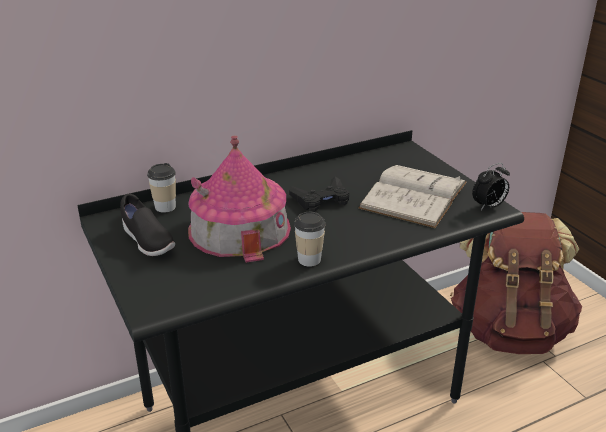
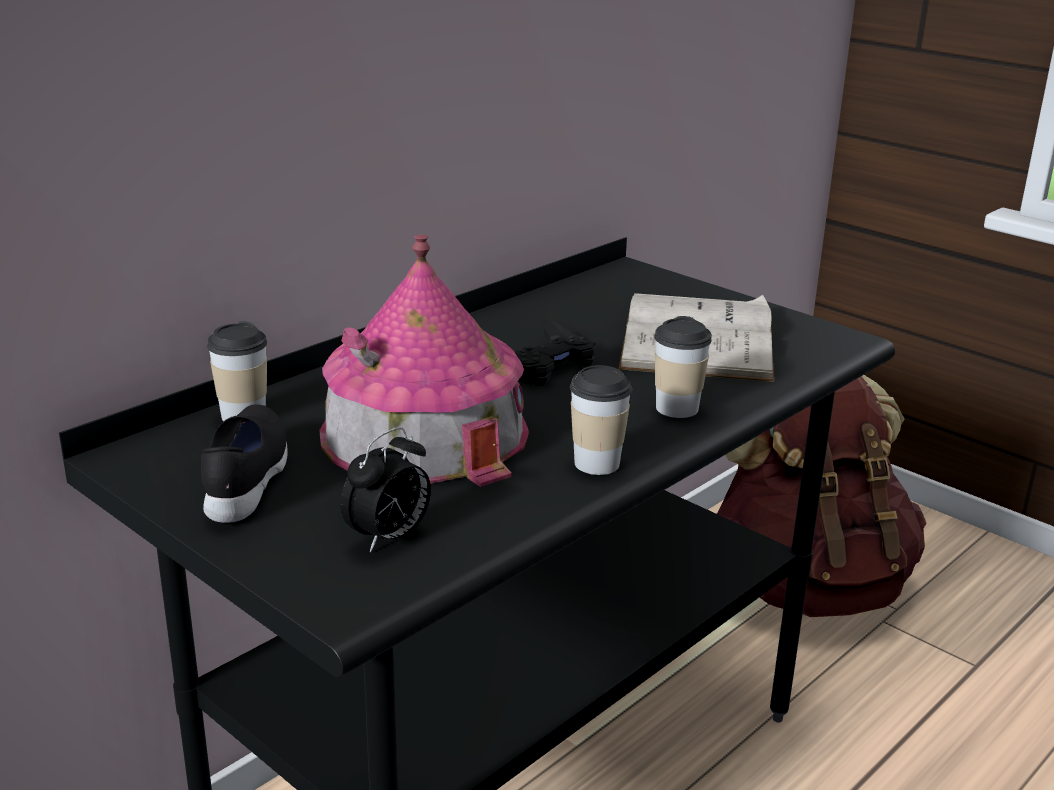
camera: 20 degrees left, 5 degrees down
black shoe [120,194,175,256] -> black shoe turned 120 degrees counterclockwise [201,404,288,523]
alarm clock [472,163,510,210] -> alarm clock moved to [341,427,431,552]
none -> cup [654,316,712,418]

